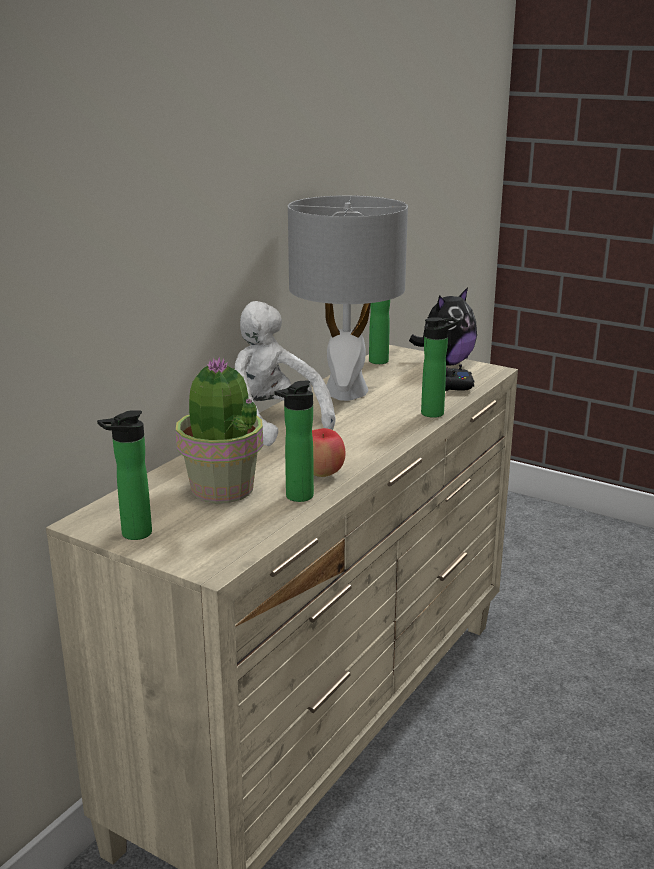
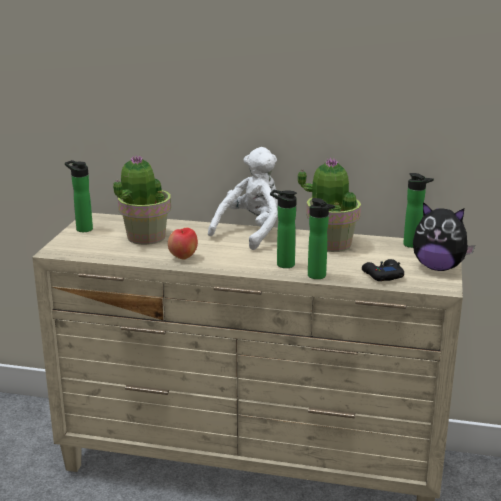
camera: 70 degrees right, 0 degrees up
bottle [275,380,314,502] -> bottle moved to [270,190,297,268]
grey table lamp [288,195,408,401] -> potted plant [297,157,361,252]

